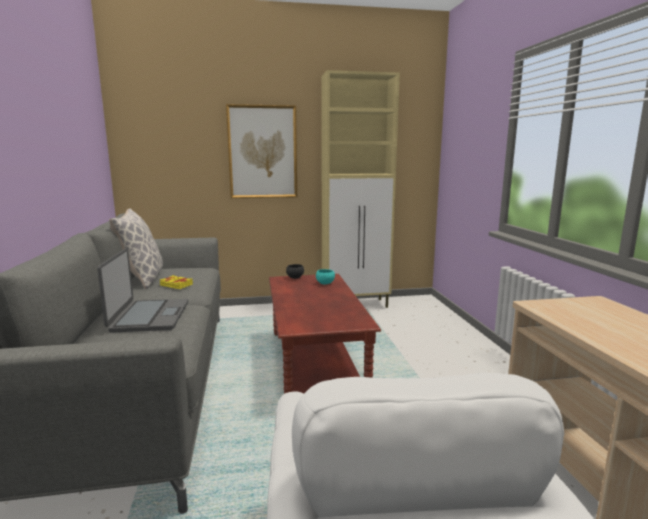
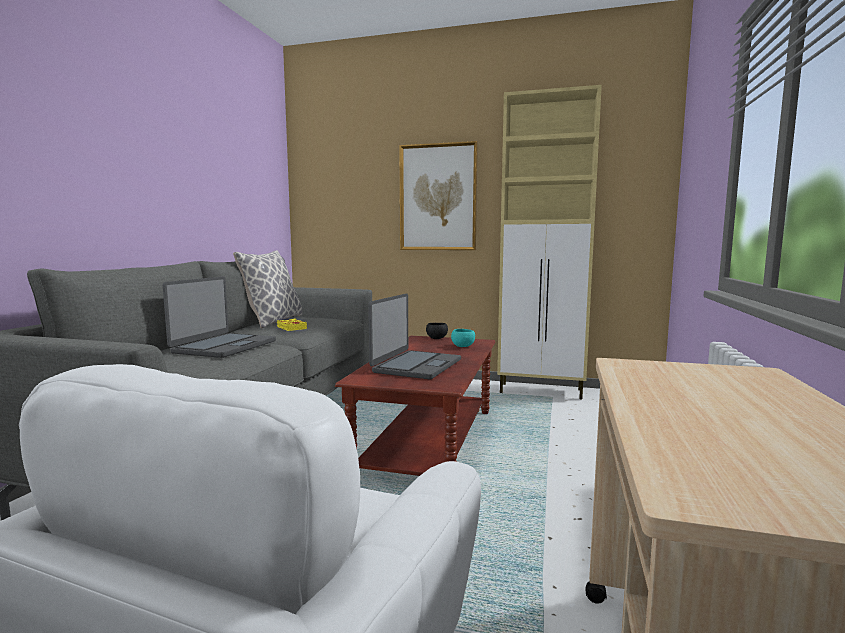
camera: 25 degrees right, 5 degrees down
none -> laptop [368,293,461,379]

